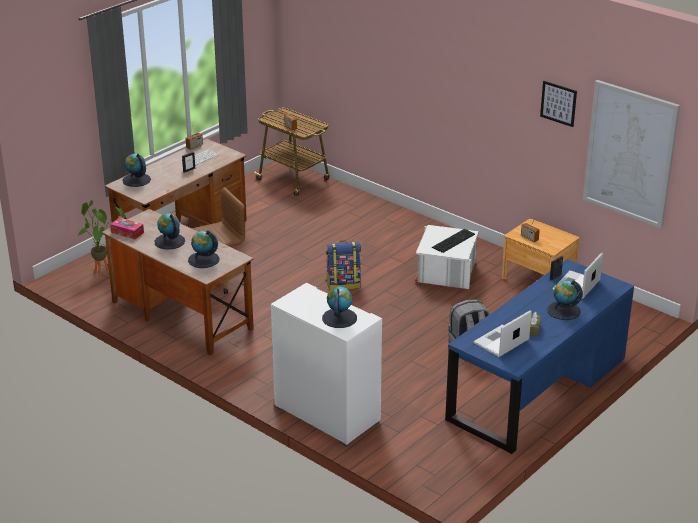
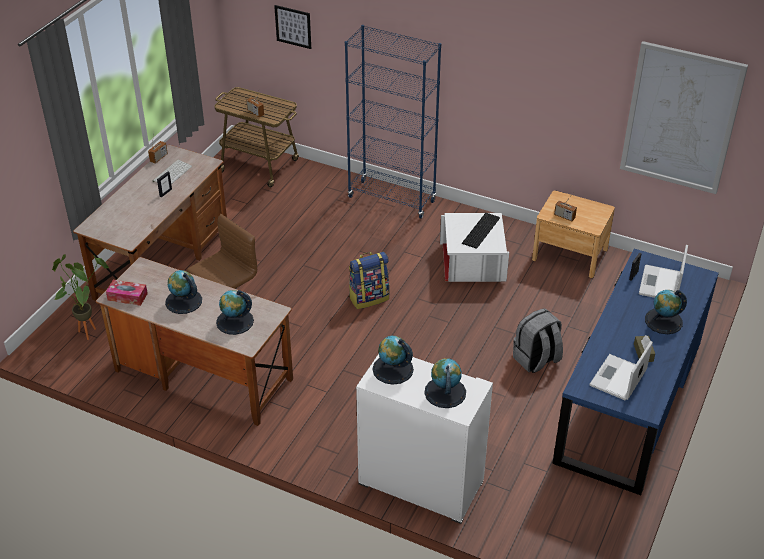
camera: 15 degrees left, 10 degrees up
globe [122,154,151,187] -> globe moved to [372,336,414,385]
picture [540,81,577,127] -> picture moved to [274,5,311,49]
none -> blue bookcase [345,25,441,219]

